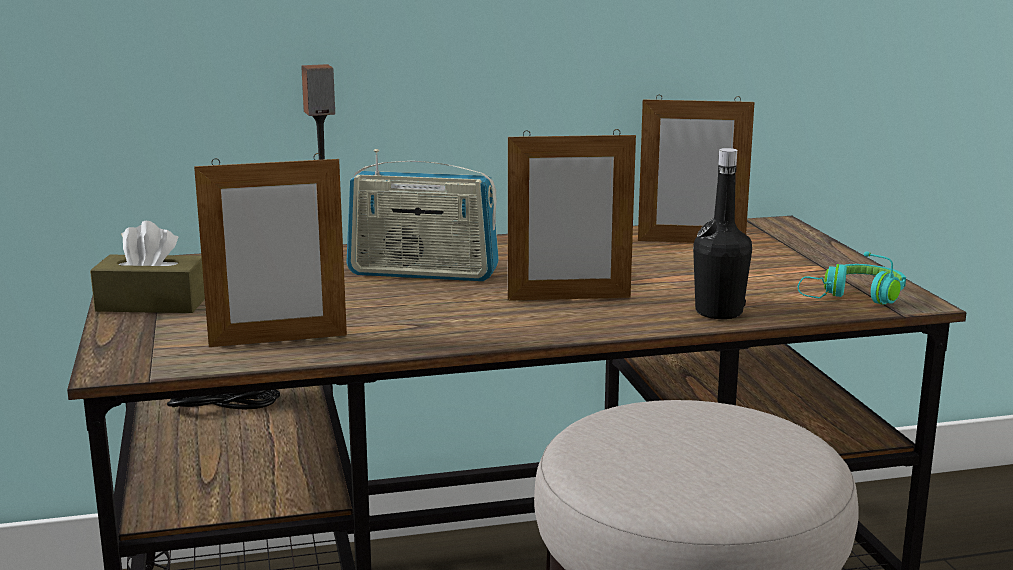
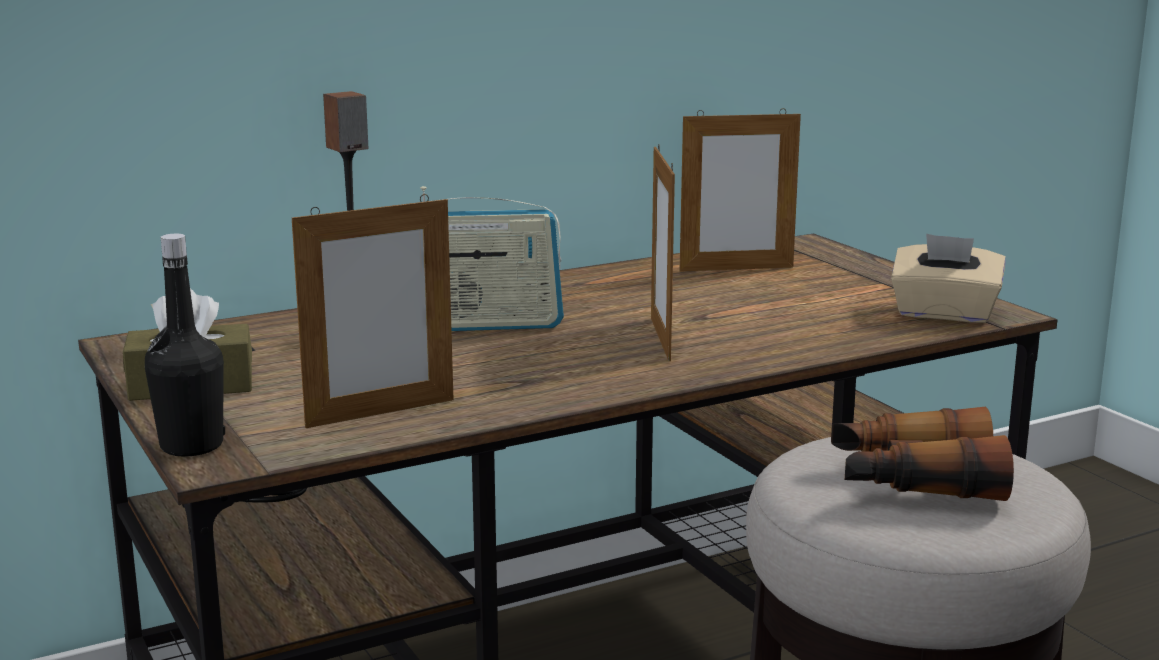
camera: 15 degrees left, 0 degrees up
picture frame [508,129,636,301] -> picture frame turned 105 degrees clockwise [651,144,675,361]
black bottle [693,148,752,319] -> black bottle moved to [145,234,225,456]
turquoise headphones [798,252,906,305] -> beige tissue box [891,233,1006,323]
none -> binoculars [831,407,1014,501]

